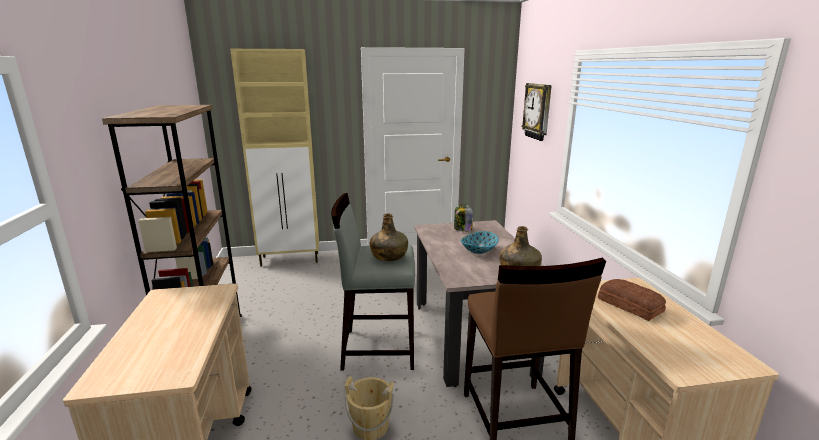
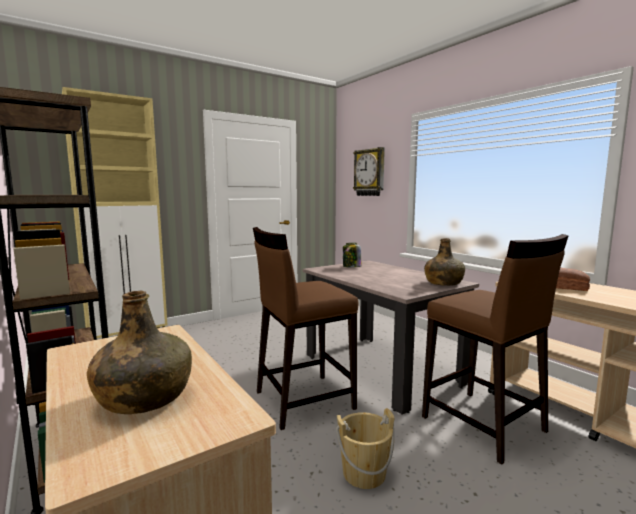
camera: 25 degrees left, 10 degrees down
grey stool [331,193,415,370] -> brown stool [253,227,358,430]
green bottle [370,214,408,261] -> green bottle moved to [87,291,192,414]
bowl [460,231,499,254] -> none

